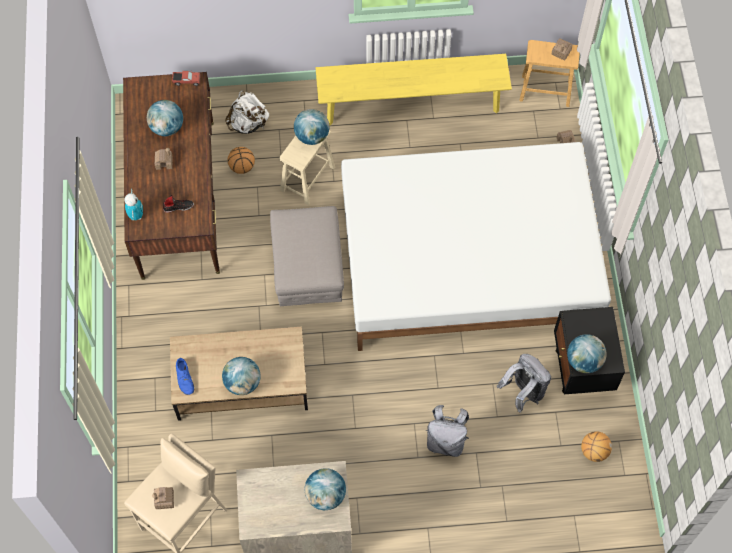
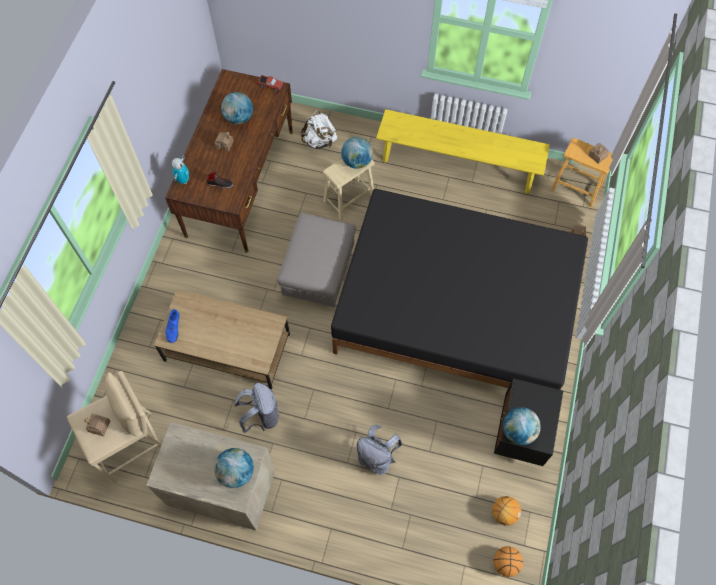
camera: 20 degrees right, 0 degrees up
globe [222,357,261,395] -> none
basketball [228,147,255,174] -> basketball moved to [494,546,523,577]
white bed [341,142,611,351] -> black bed [331,189,588,390]
grey backpack [497,354,551,413] -> grey backpack moved to [234,383,279,433]

